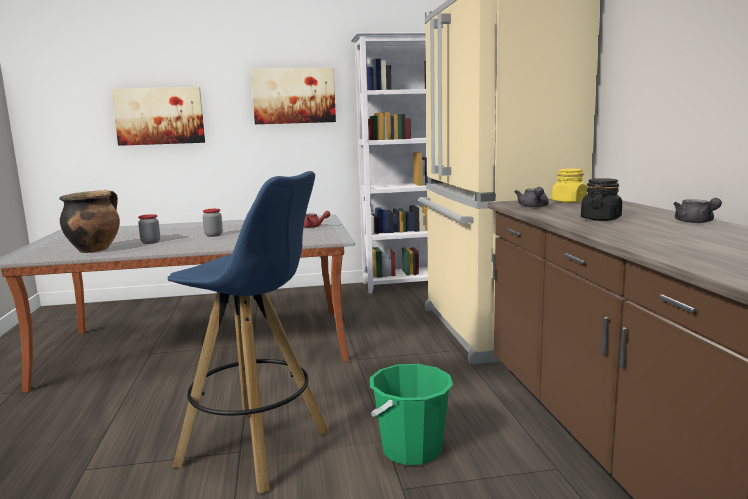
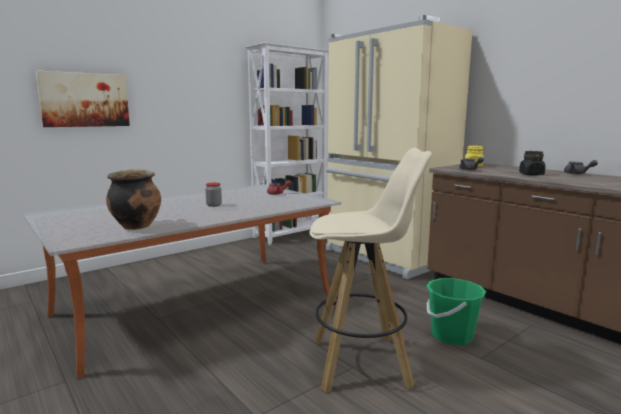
camera: 30 degrees left, 0 degrees up
jar [138,214,160,244] -> none
blue stool [168,171,329,494] -> beige stool [309,148,432,392]
picture [251,68,336,124] -> none

